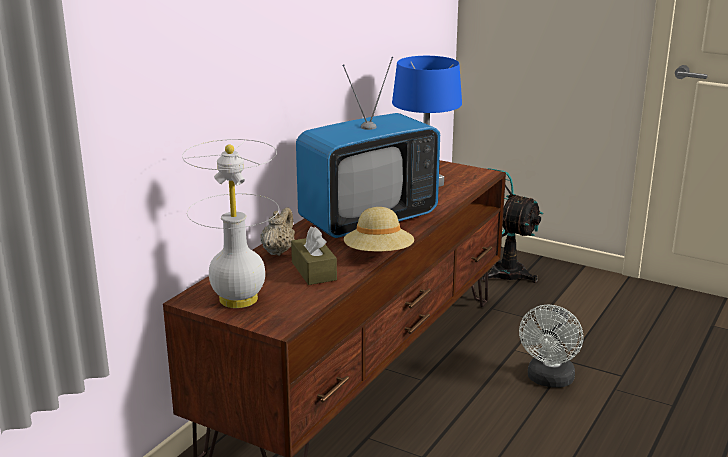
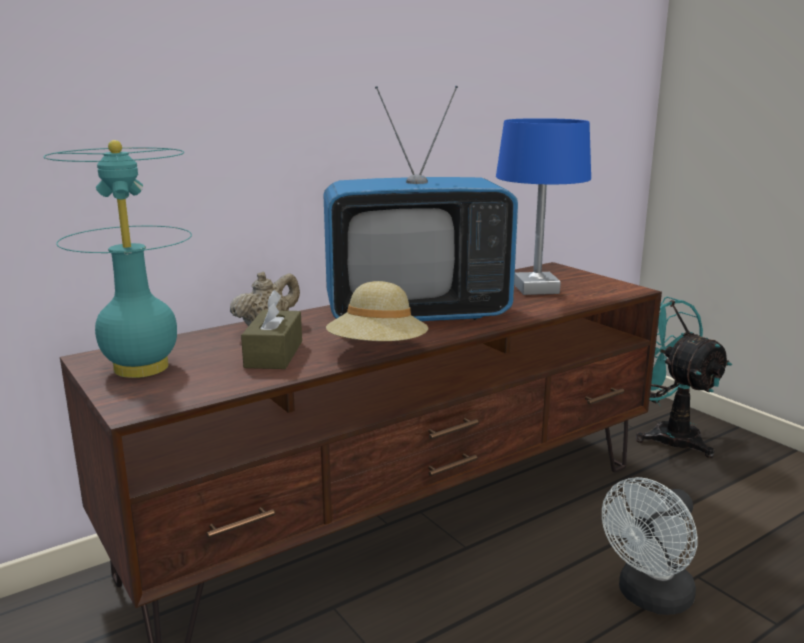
camera: 25 degrees right, 5 degrees down
white table lamp [182,139,279,308] -> turquoise table lamp [44,140,192,378]

